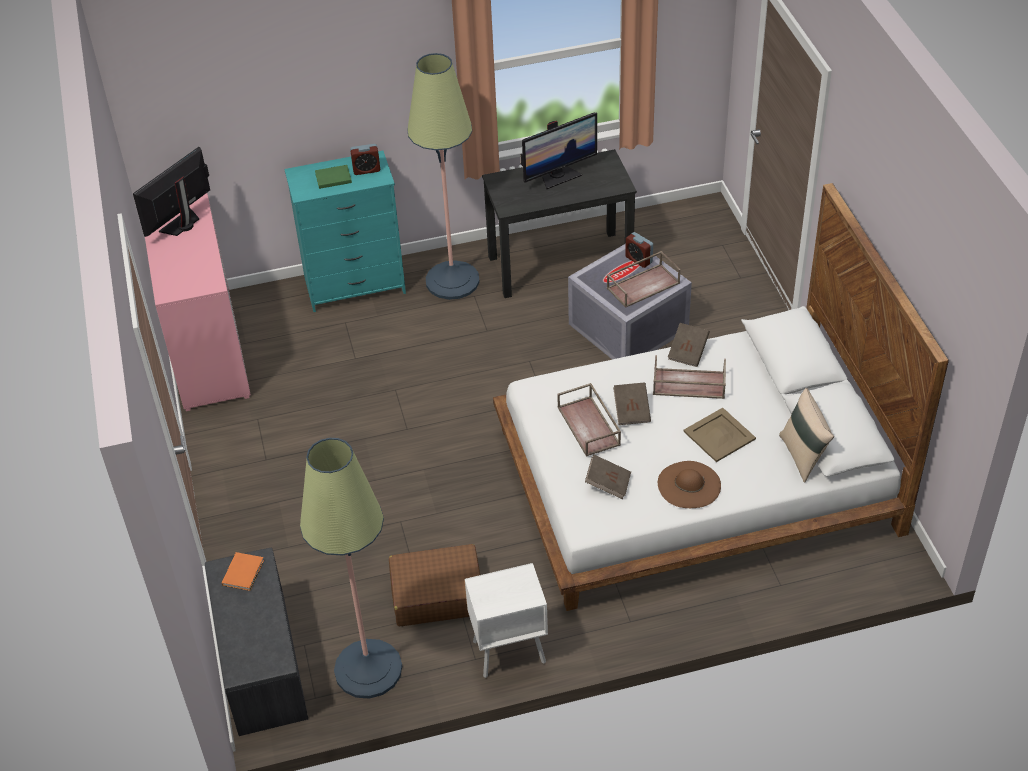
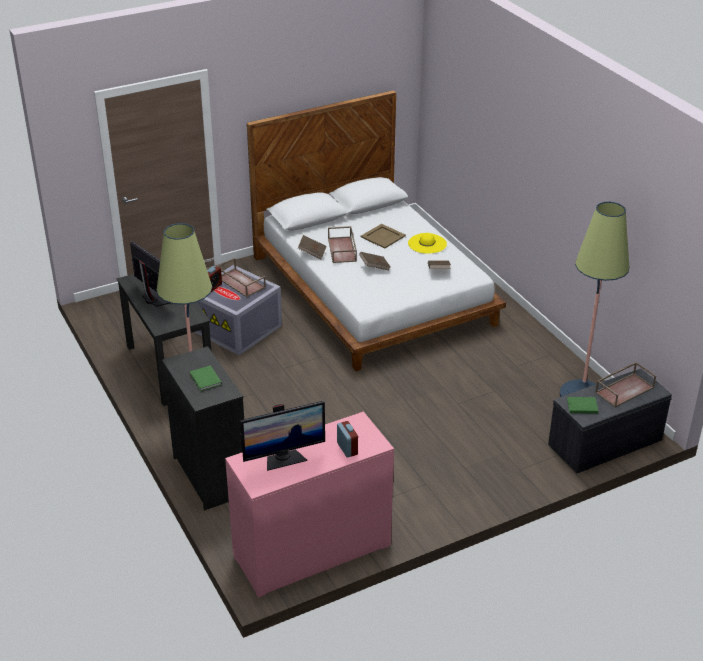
camera: 105 degrees left, 10 degrees down
monitor [133,147,210,237] -> monitor turned 45 degrees counterclockwise [240,401,325,471]
orange book [222,552,264,591] -> green book [567,397,598,414]
turquoise dresser [284,151,406,312] -> black dresser [162,346,244,510]
alarm clock [350,144,380,175] -> alarm clock moved to [337,421,358,458]
brown suitcase [389,544,480,626] -> none
white nightstand [465,563,548,678] -> none
brown tray [557,383,621,457] -> brown tray moved to [595,362,656,407]
brown hat [658,461,721,508] -> yellow hat [408,233,447,254]
beige pillow [779,388,834,482] -> none

